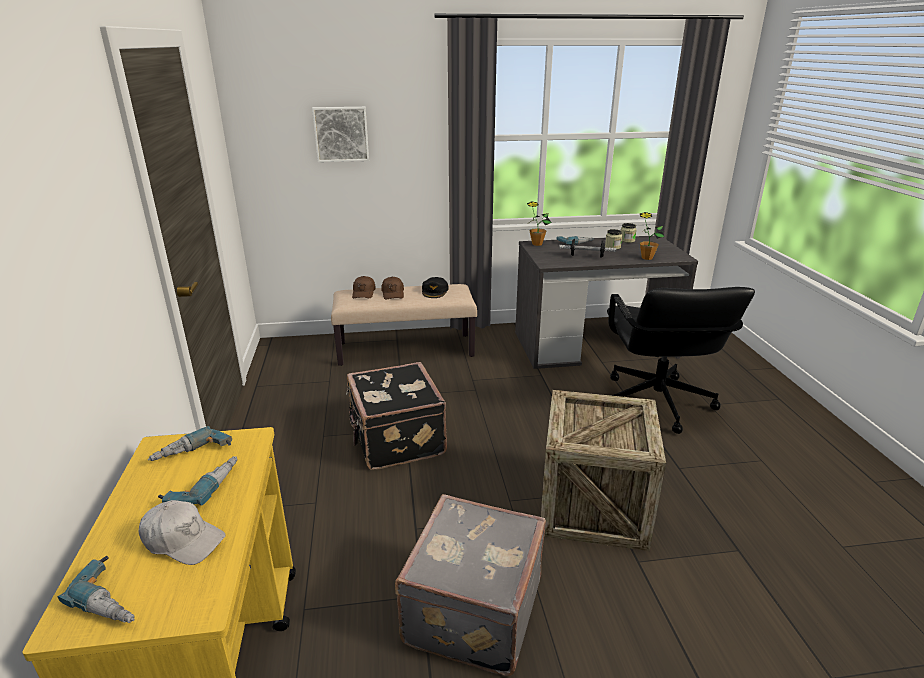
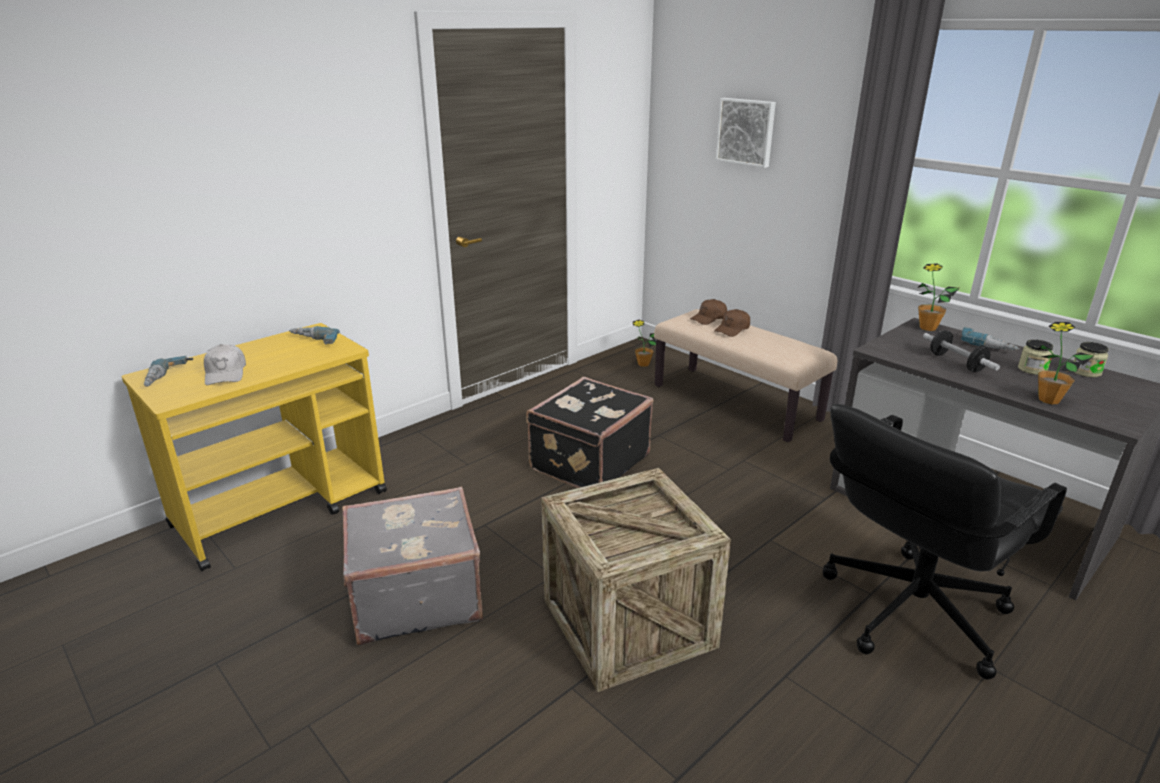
camera: 55 degrees right, 0 degrees up
power drill [158,456,237,506] -> none
black cap [422,277,448,298] -> none
none -> potted plant [633,320,656,367]

